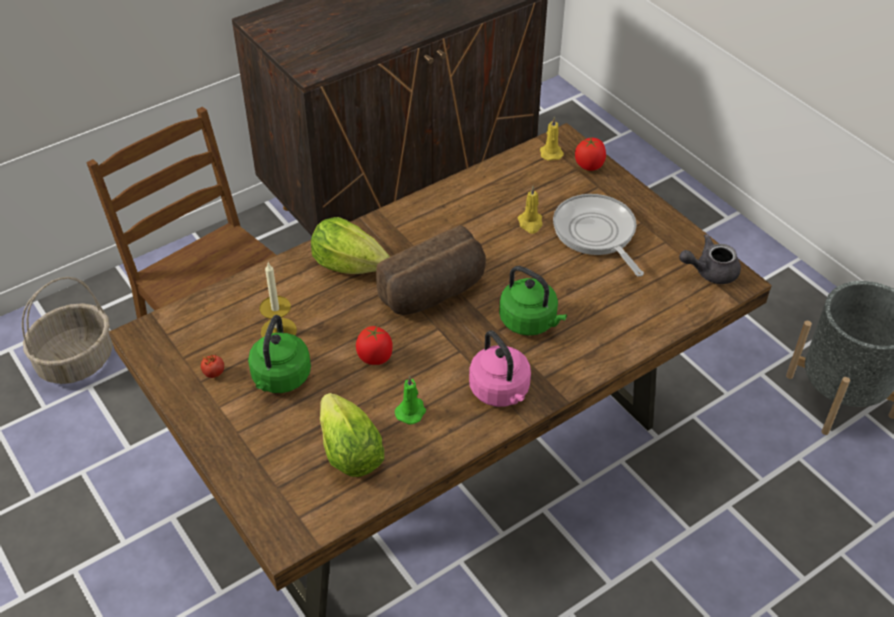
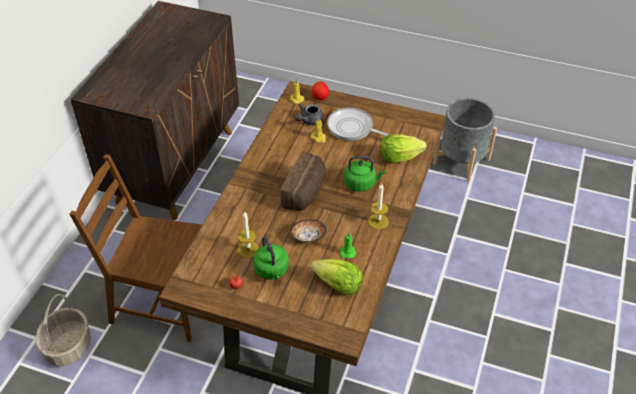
camera: 35 degrees left, 0 degrees up
lettuce [311,217,390,274] -> lettuce moved to [380,134,427,164]
tomato [356,326,392,365] -> bowl [290,219,326,242]
pink kettle [469,330,531,407] -> candle [368,184,389,229]
grey teapot [679,234,741,284] -> grey teapot moved to [295,103,324,125]

